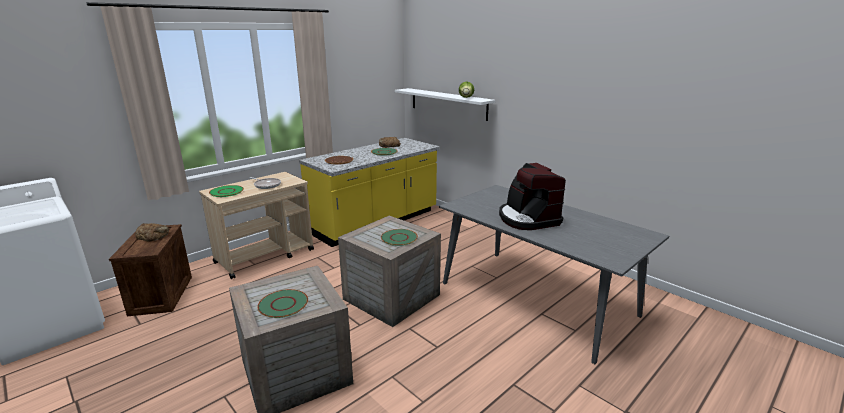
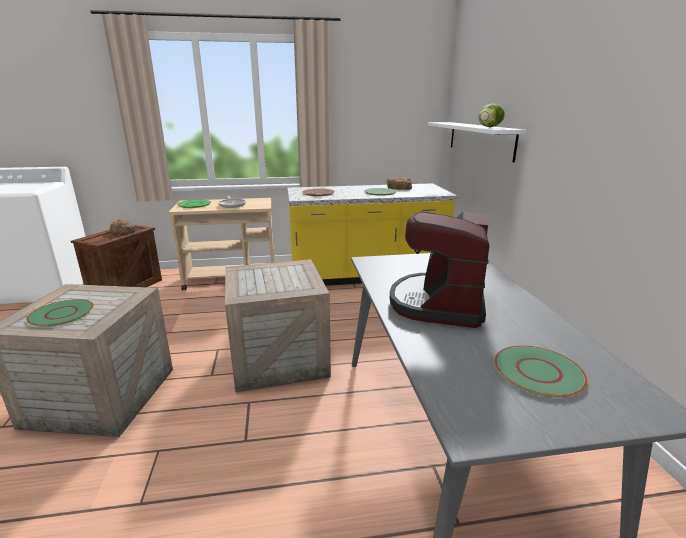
camera: 35 degrees right, 0 degrees up
green plate [381,229,418,246] -> green plate moved to [494,345,588,397]

